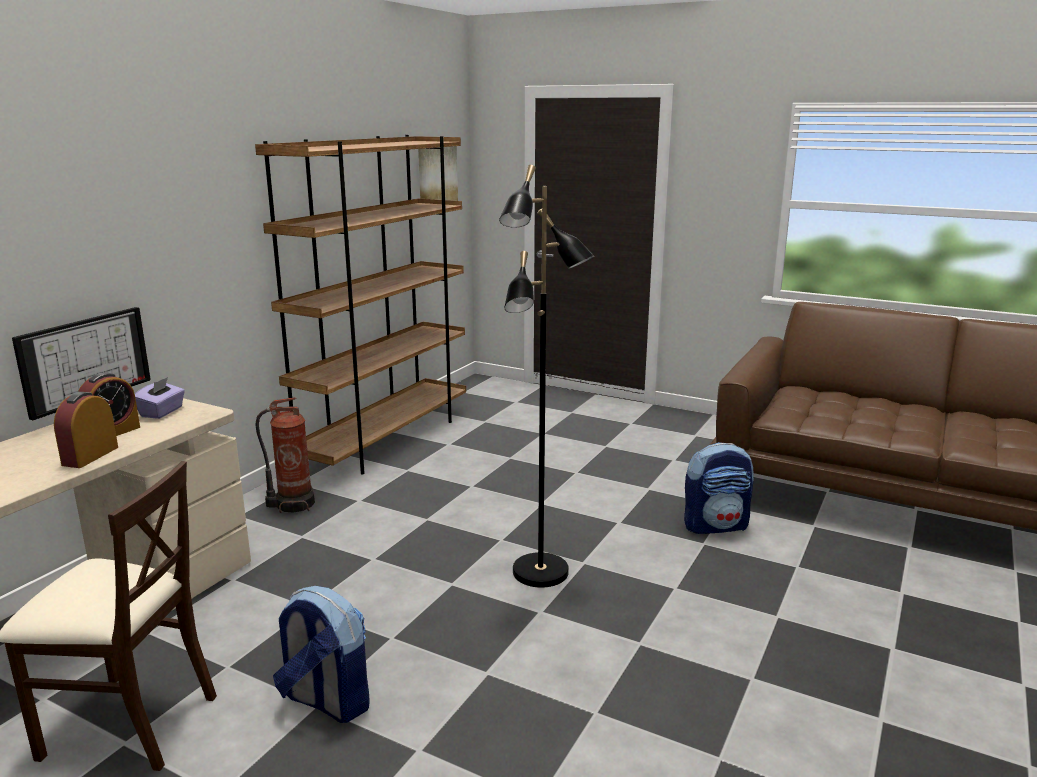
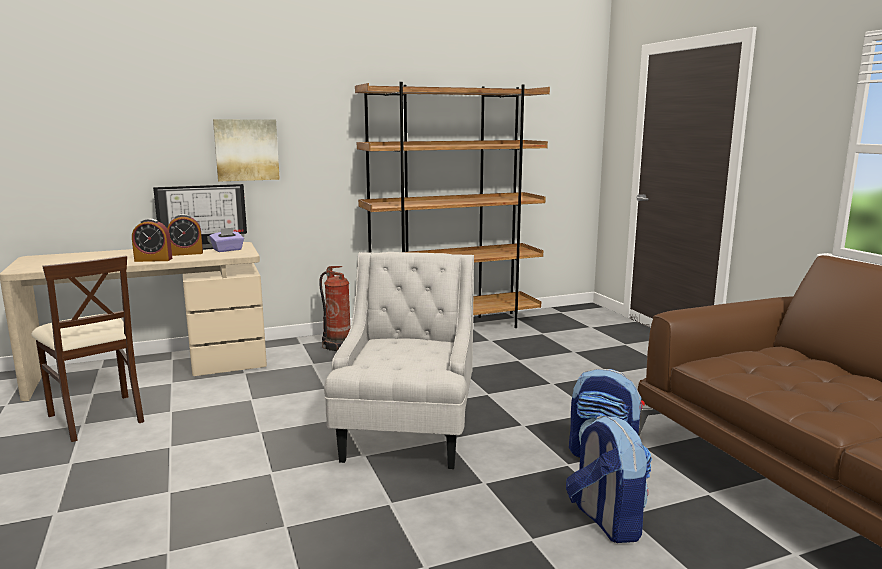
camera: 40 degrees right, 5 degrees down
alarm clock [54,392,118,468] -> alarm clock turned 150 degrees counterclockwise [132,219,172,262]
backpack [273,586,370,723] -> backpack moved to [566,416,652,543]
picture [418,146,458,201] -> picture moved to [213,119,280,182]
black floor lamp [499,165,594,588] -> white armchair [324,252,474,469]

